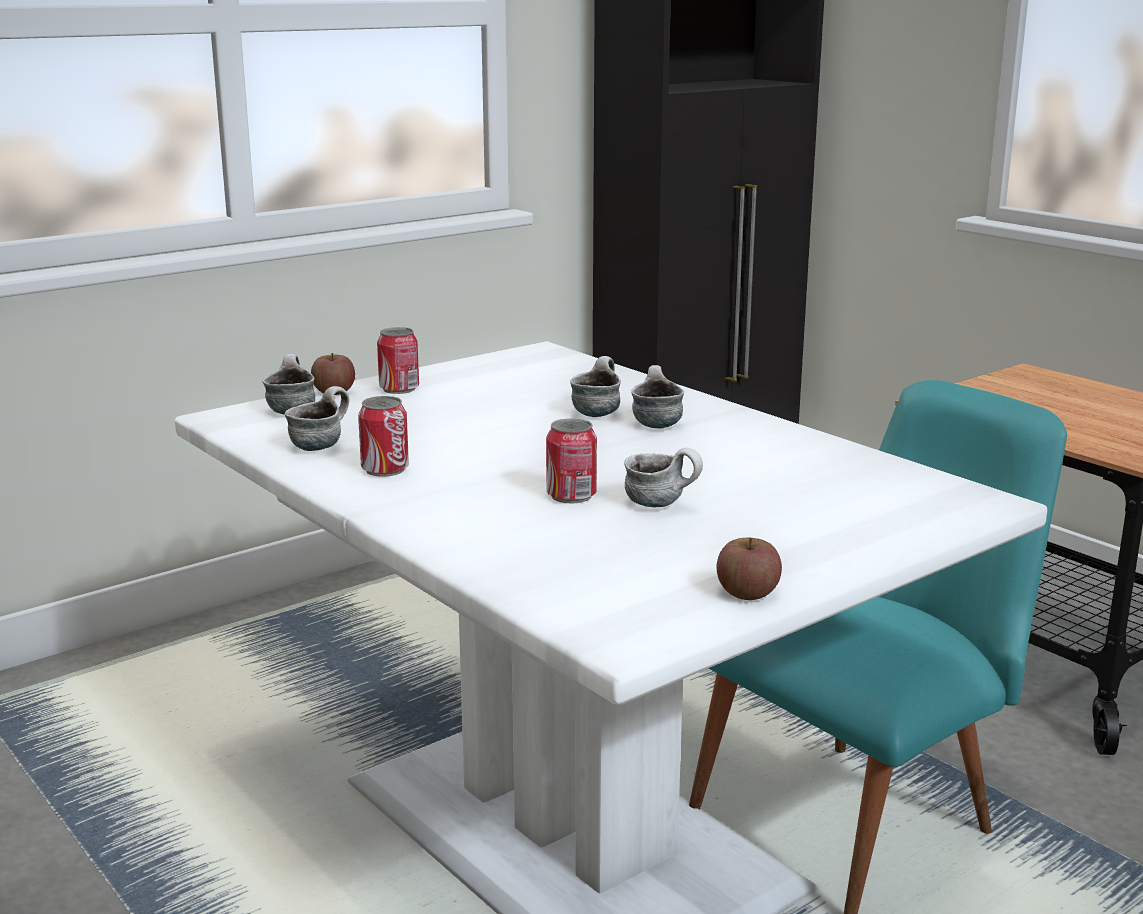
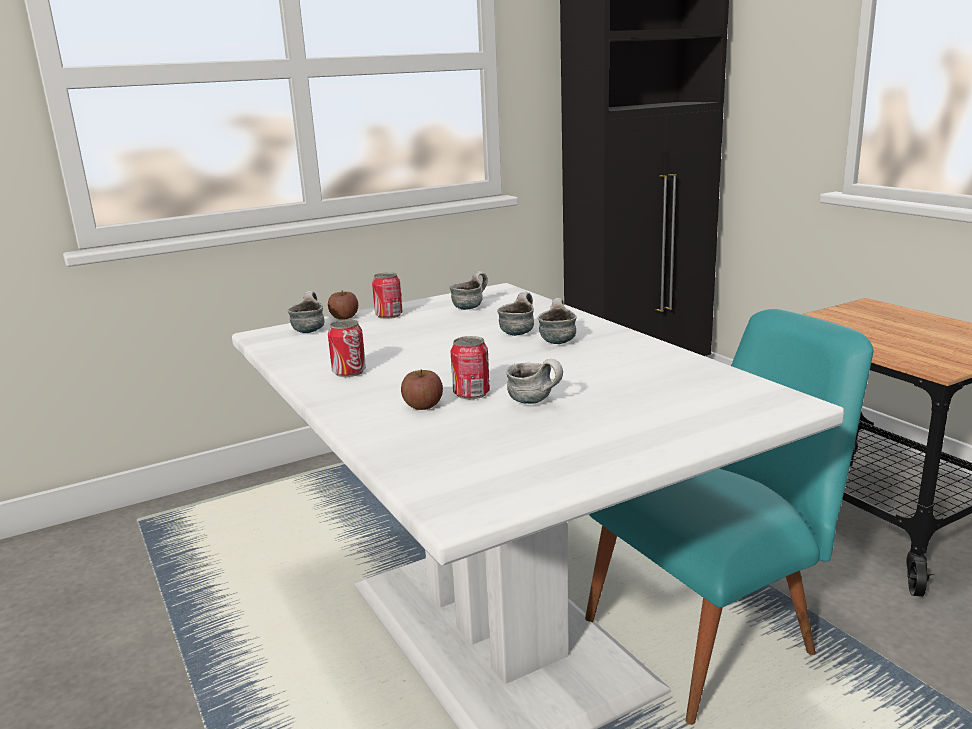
camera: 10 degrees right, 0 degrees up
mug [285,386,349,451] -> mug moved to [449,271,488,310]
apple [716,538,782,600] -> apple moved to [401,370,443,410]

